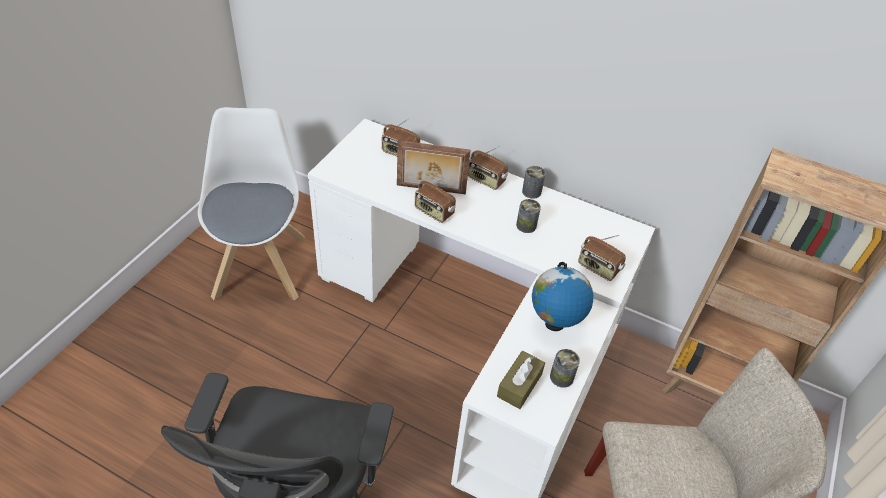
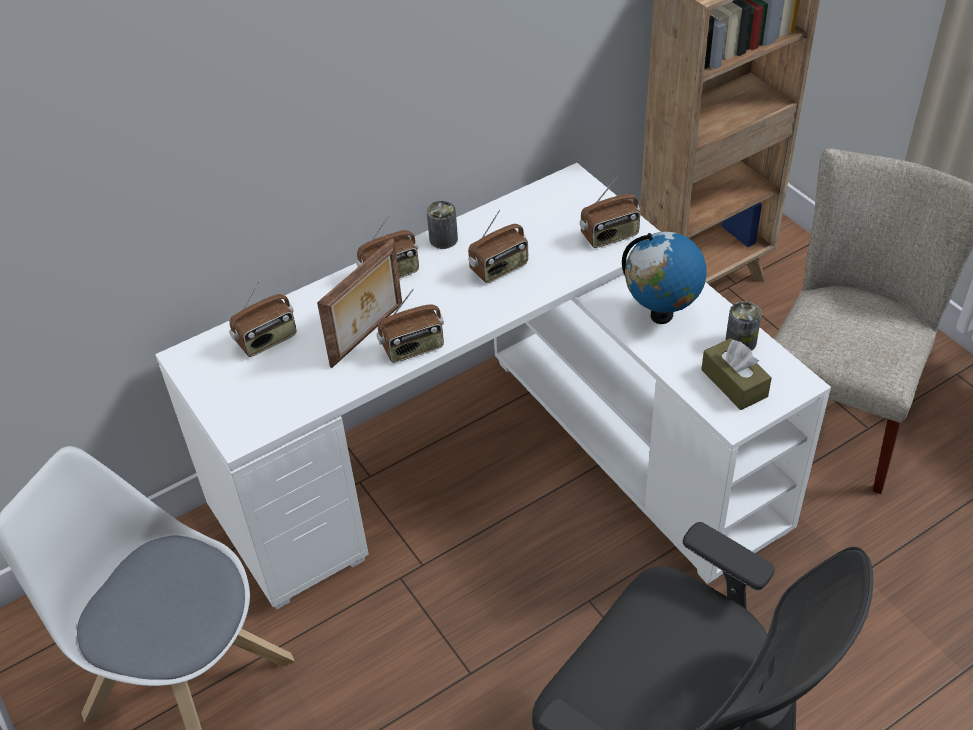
camera: 55 degrees left, 0 degrees up
can [516,199,541,233] -> radio [468,209,528,283]

